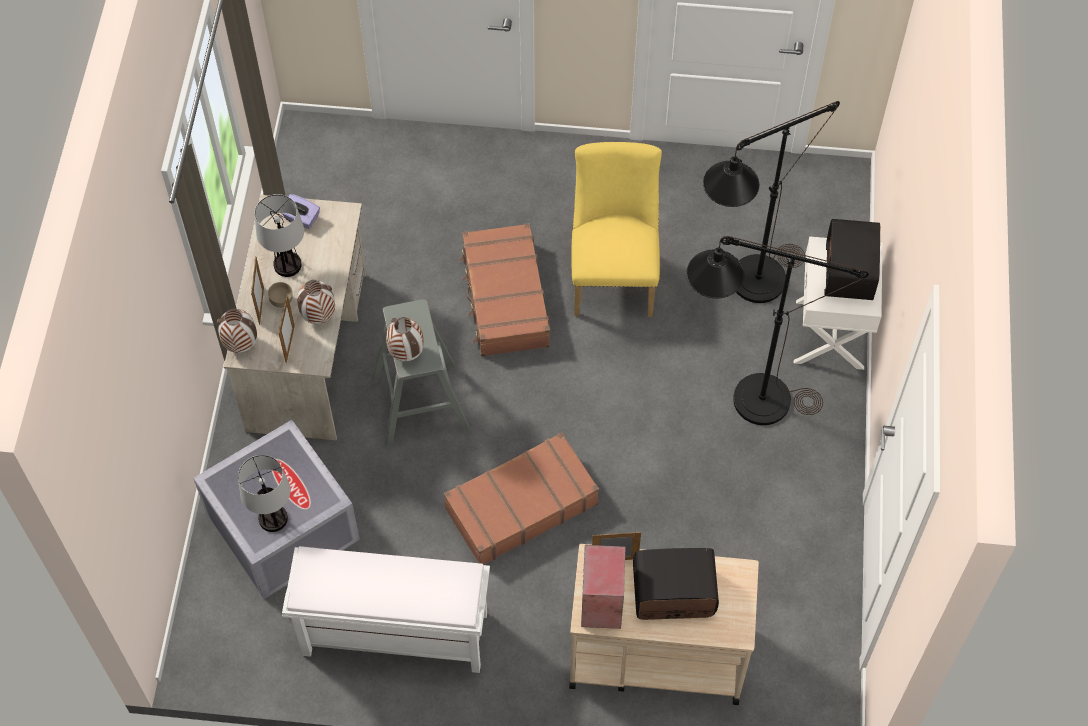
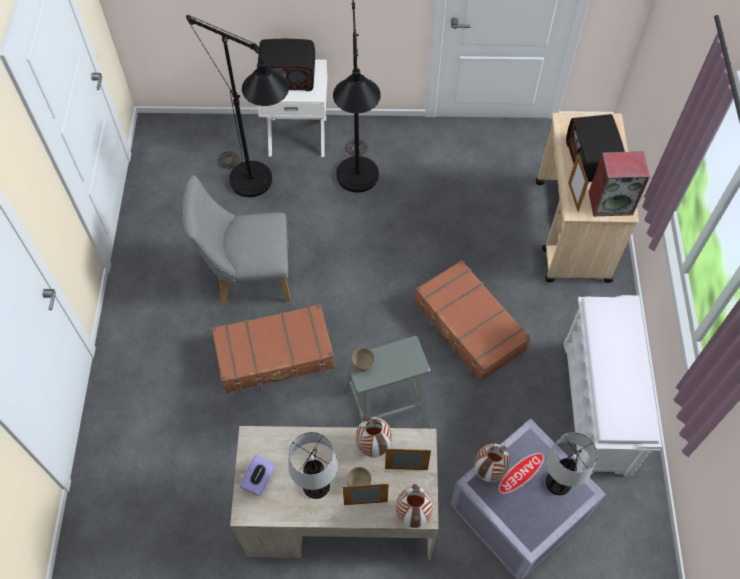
camera: 95 degrees left, 0 degrees up
vase [386,317,424,361] -> vase moved to [475,443,510,482]
yellow chair [572,142,662,317] -> grey chair [182,175,291,303]
none -> brown bowl [352,348,375,372]

